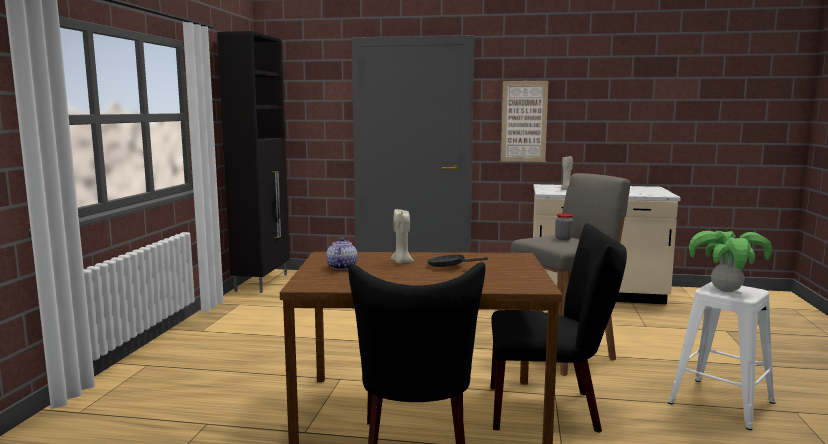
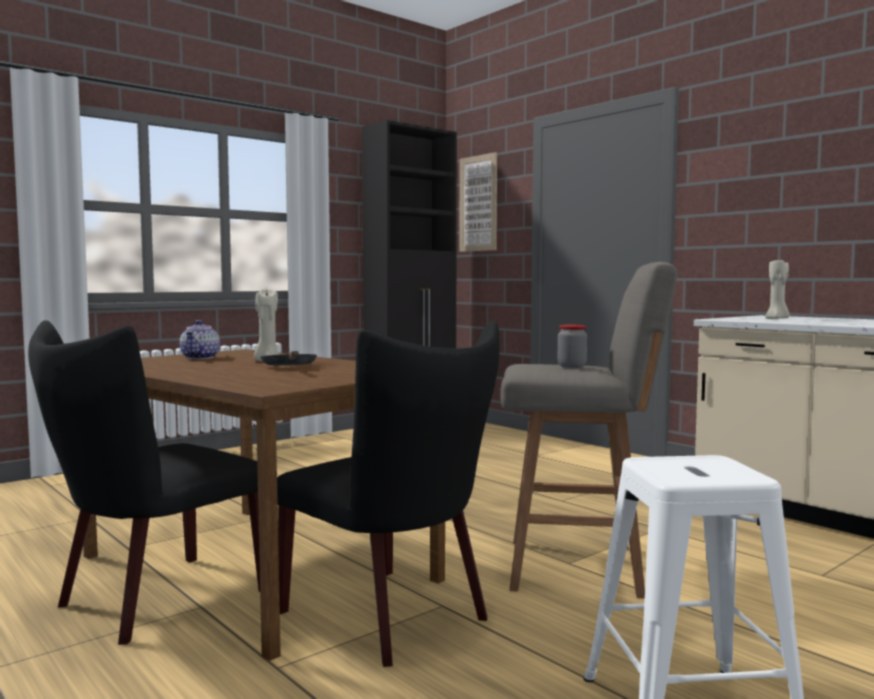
camera: 40 degrees right, 5 degrees down
teapot [326,238,358,270] -> teapot turned 135 degrees clockwise [179,320,220,359]
picture [501,81,549,162] -> picture moved to [459,152,497,252]
potted plant [689,231,772,292] -> none

